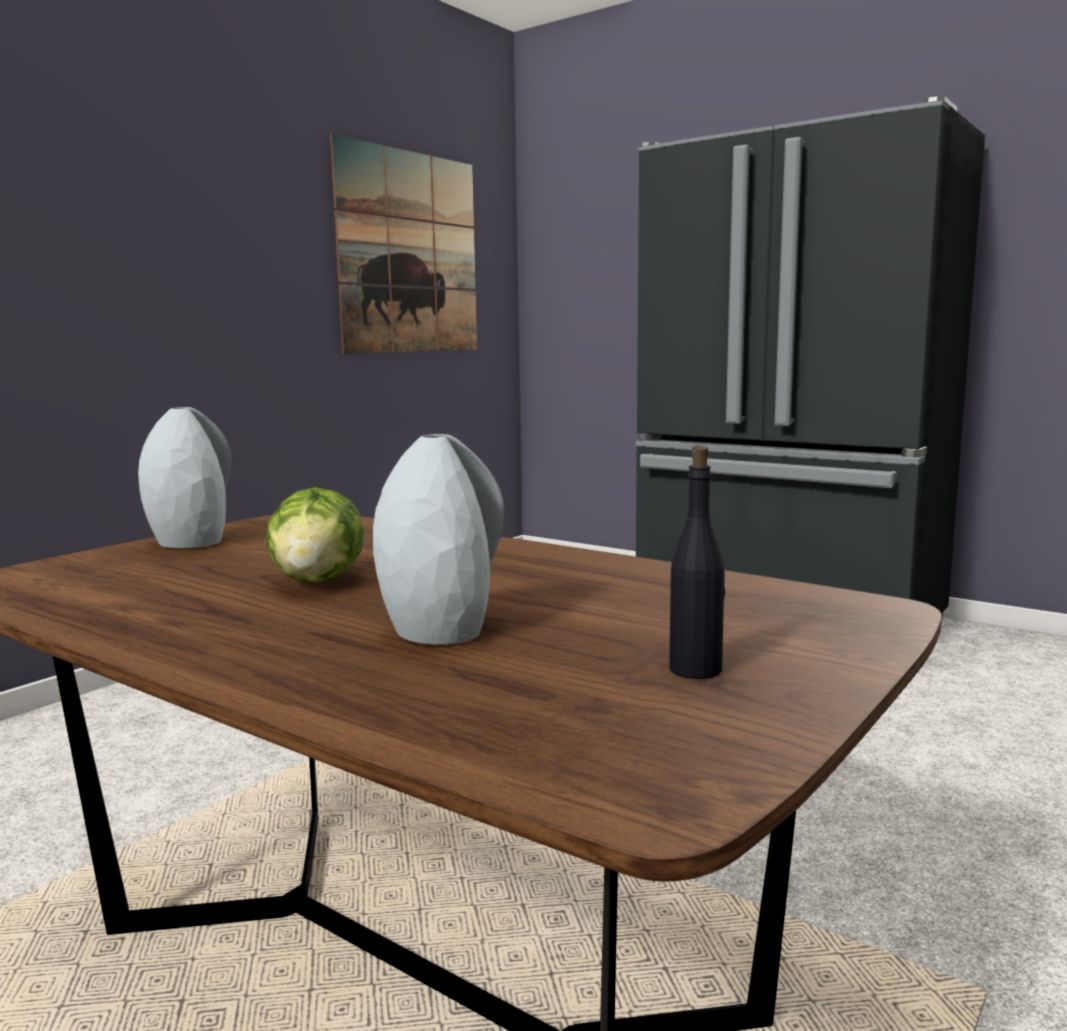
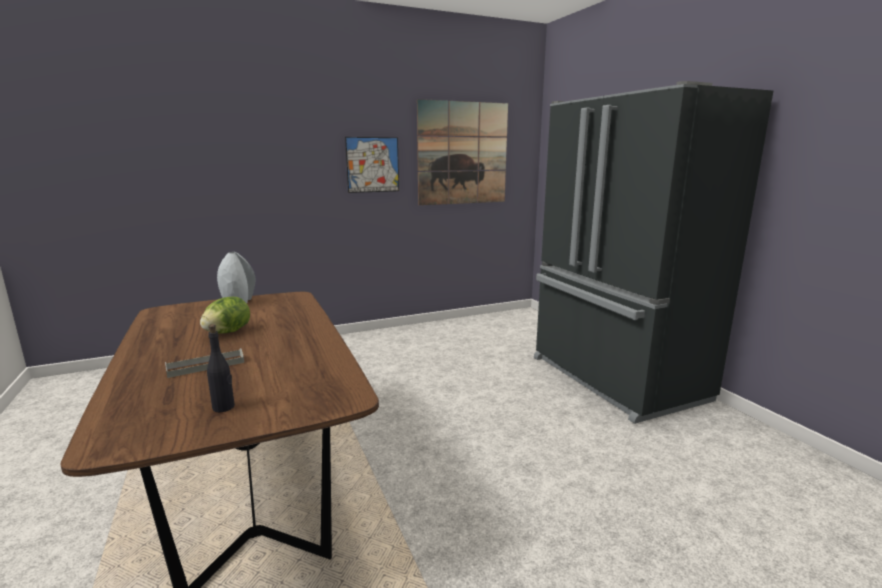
camera: 30 degrees right, 5 degrees up
grey vase [373,434,504,645] -> grey tray [165,348,244,378]
none -> picture [345,137,399,193]

